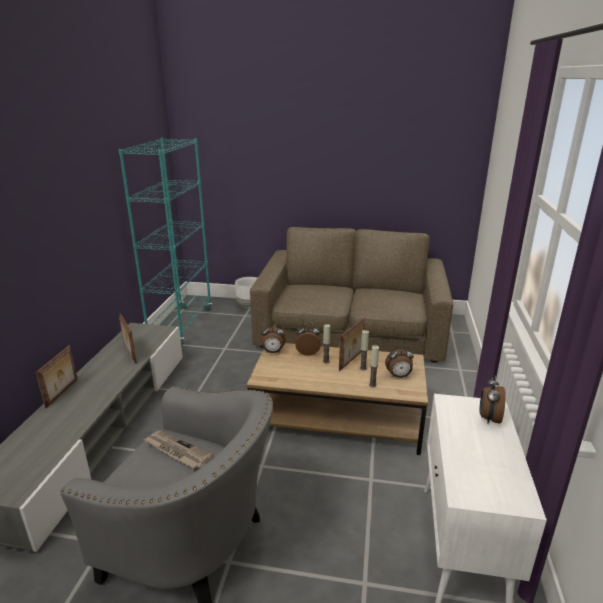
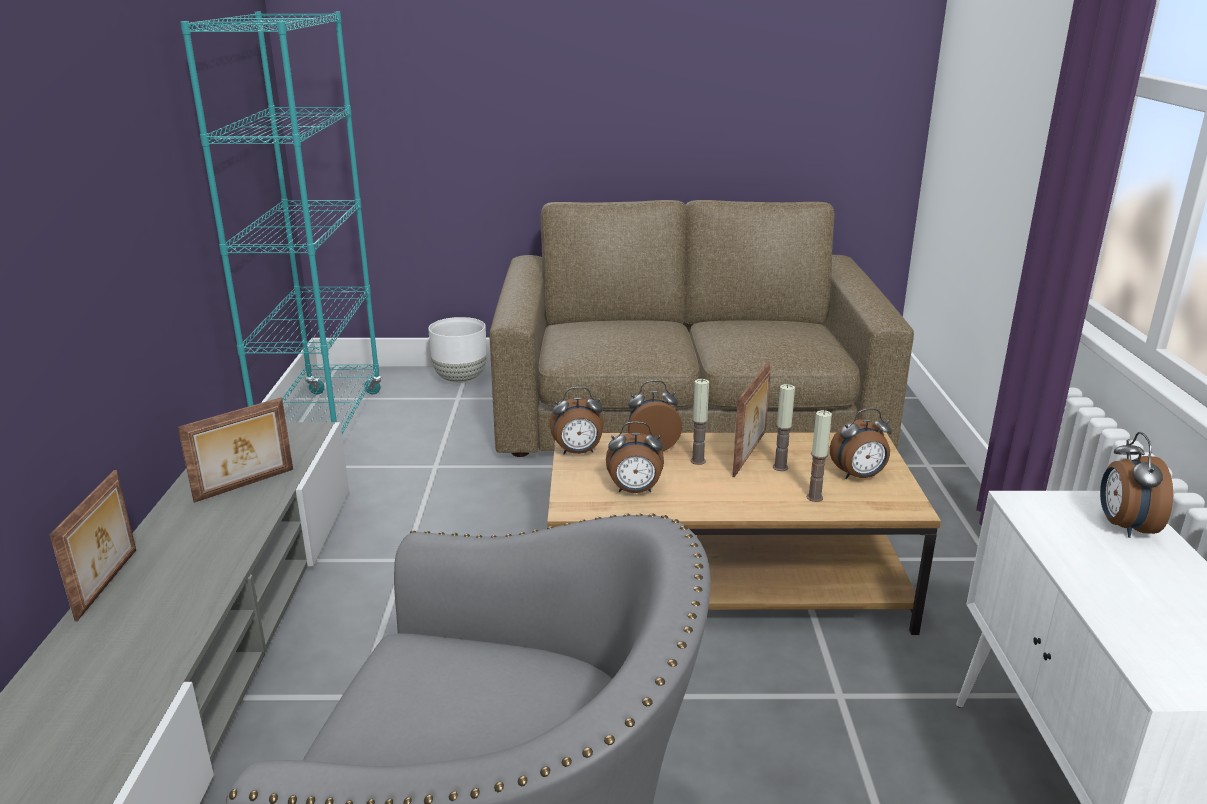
camera: 10 degrees left, 0 degrees up
picture frame [119,313,137,364] -> picture frame turned 90 degrees counterclockwise [178,397,293,503]
newspaper [143,431,213,469] -> none
none -> alarm clock [606,422,664,493]

